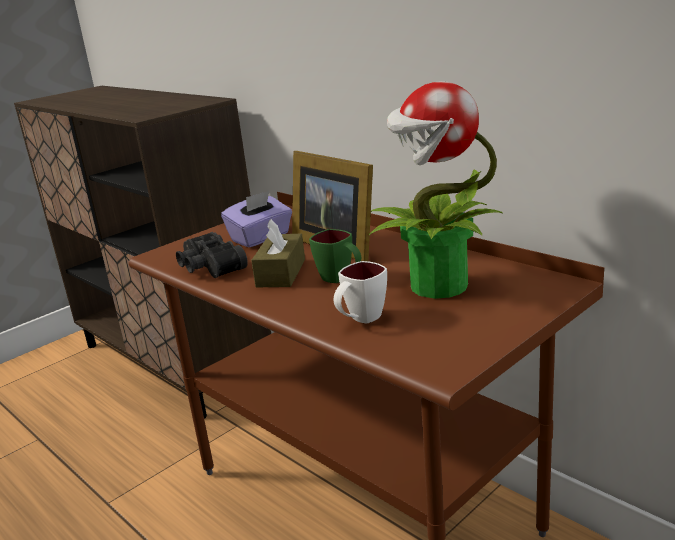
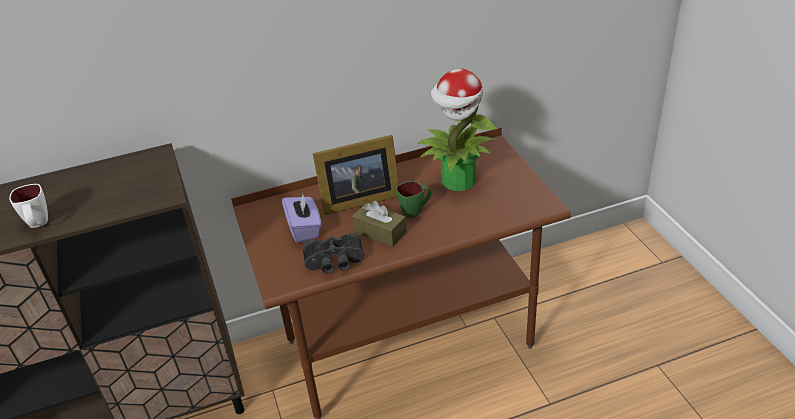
camera: 65 degrees left, 15 degrees up
white mug [334,261,387,324] -> white mug moved to [9,184,48,228]

